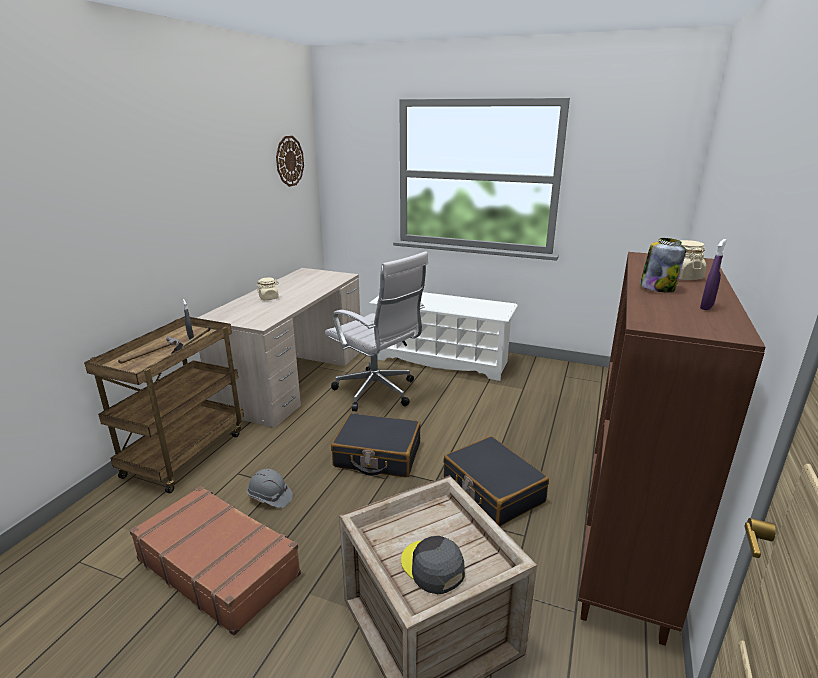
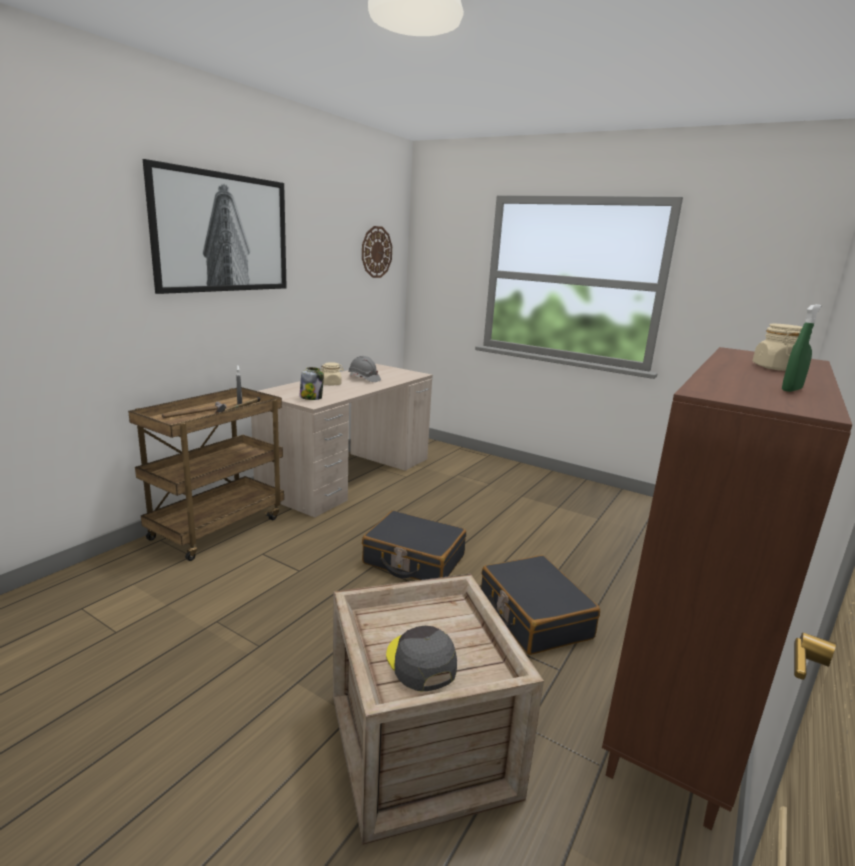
camera: 10 degrees right, 5 degrees down
brown suitcase [130,486,301,636] -> none
grey hard hat [247,469,293,508] -> grey hard hat moved to [348,356,381,382]
white office chair [325,252,429,411] -> none
white shoe rack [370,292,518,381] -> none
jar [640,238,686,292] -> jar moved to [300,367,324,400]
purple spray bottle [700,239,727,310] -> green spray bottle [782,304,821,392]
none -> picture [143,159,287,294]

